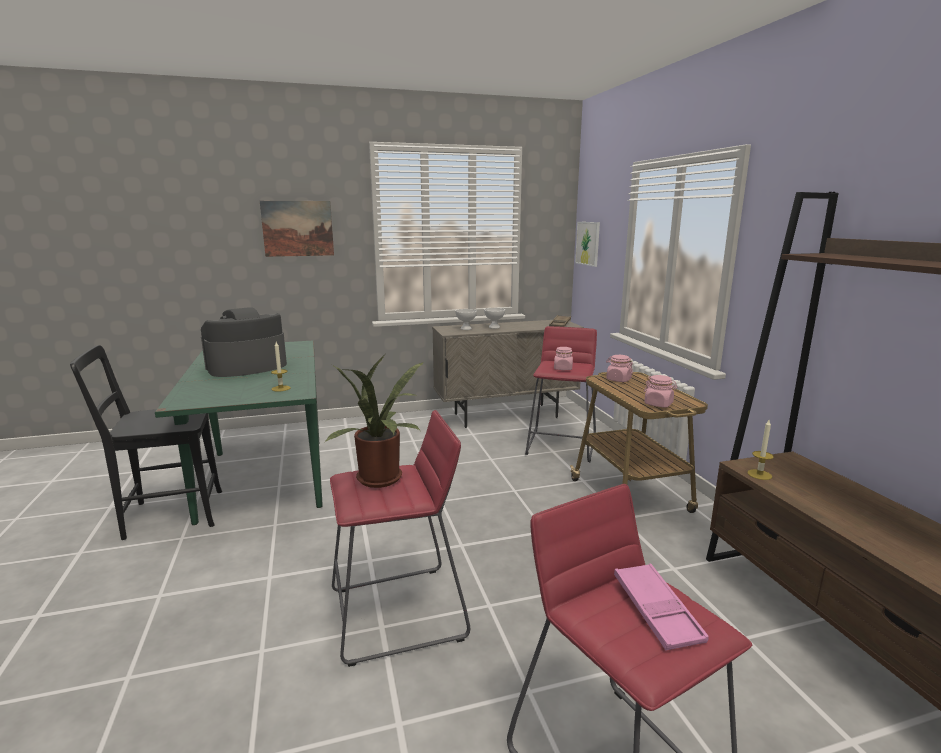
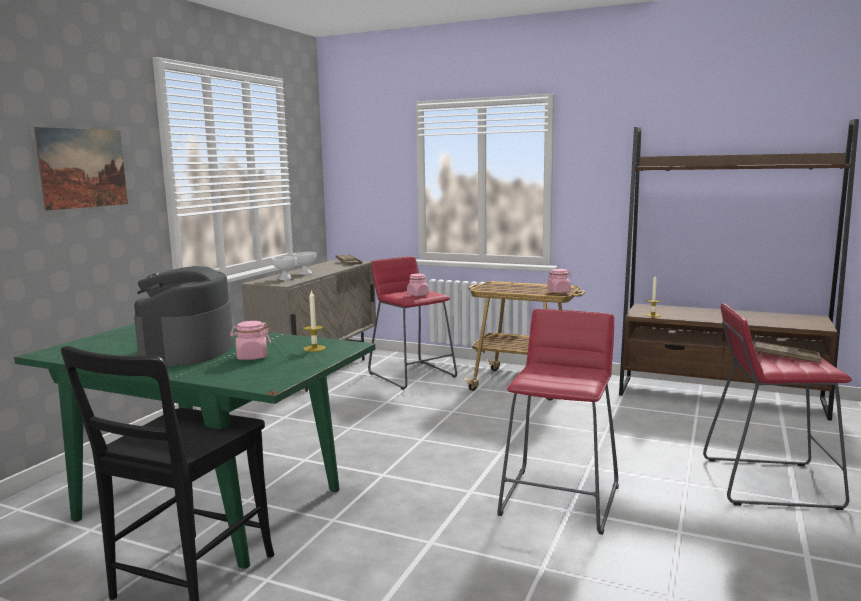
camera: 50 degrees left, 5 degrees down
potted plant [325,356,424,488] -> none
picture [575,222,600,267] -> none
pink jar [606,355,633,382] -> pink jar moved to [230,321,271,360]
pink tray [614,564,709,650] -> brown tray [755,341,821,363]

